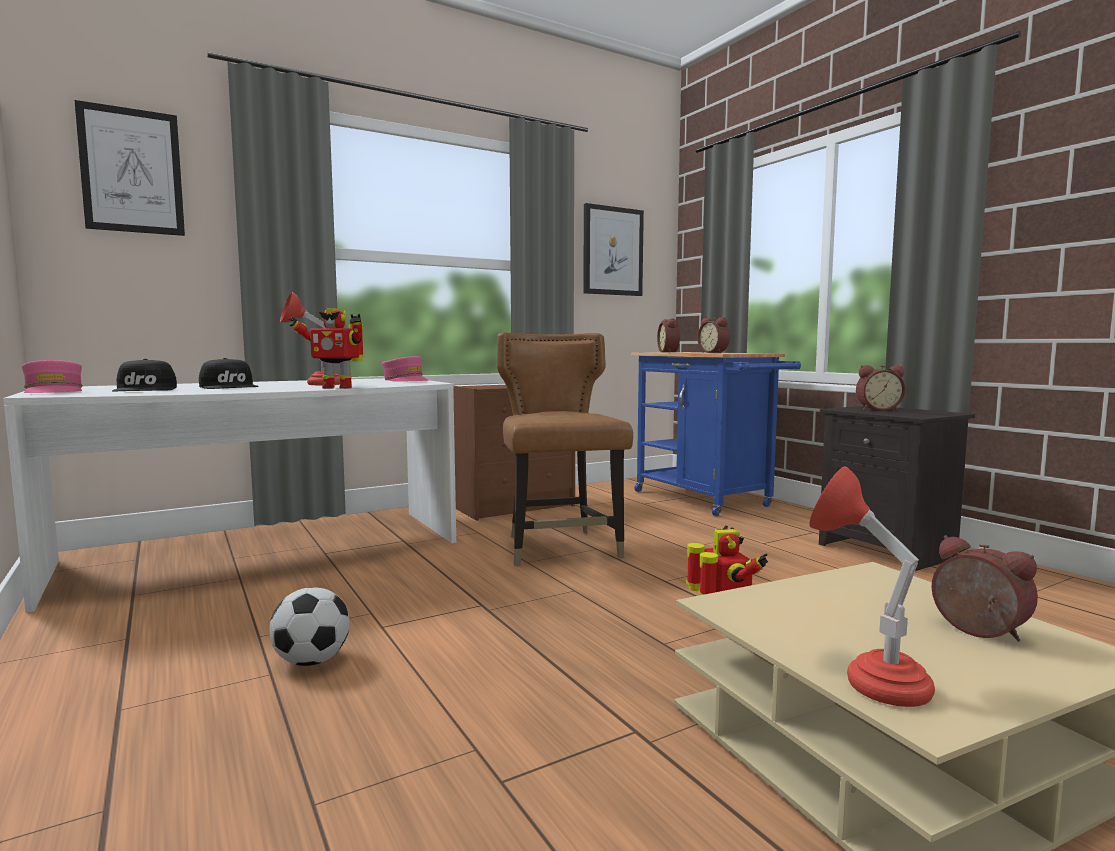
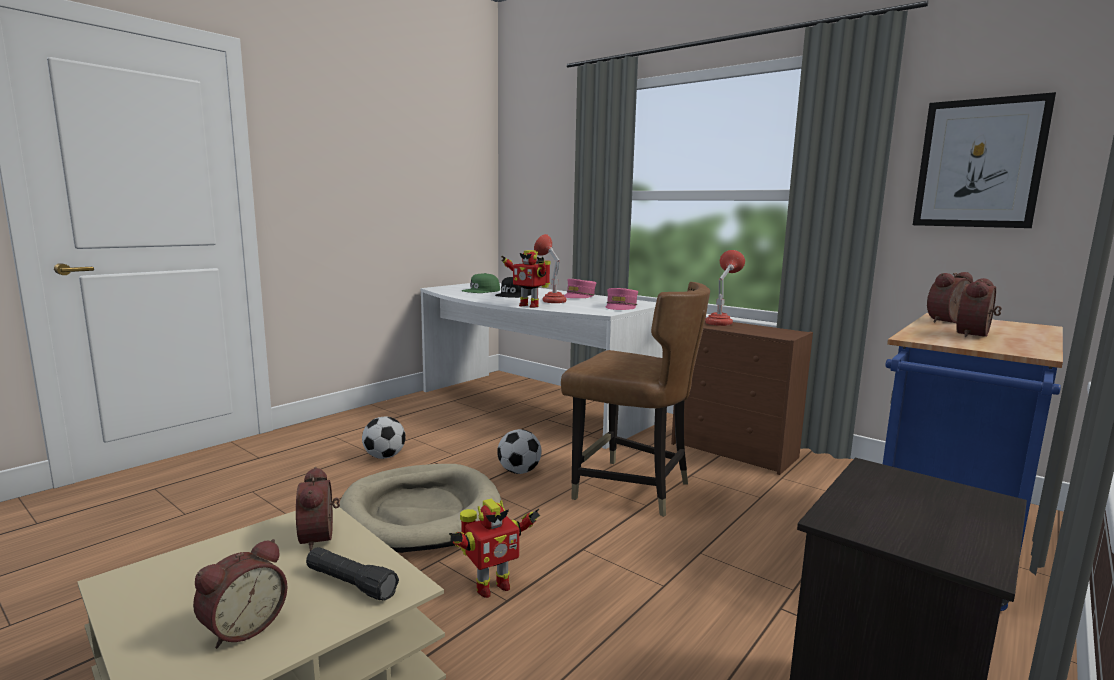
camera: 70 degrees right, 5 degrees up
pink cap [22,360,83,393] -> pink cap moved to [564,279,596,298]
picture [75,100,185,236] -> none
black cap [112,359,177,392] -> green cap [462,273,500,293]
toy robot [289,308,364,389] -> toy robot turned 45 degrees counterclockwise [501,250,550,308]
brown chair [497,332,633,566] -> brown chair turned 60 degrees clockwise [561,282,710,517]
red table lamp [809,466,935,707] -> red table lamp moved to [705,250,745,326]
alarm clock [856,365,905,411] -> alarm clock moved to [296,467,340,551]
none -> black flashlight [306,547,399,600]
none -> beige dog bed [340,464,501,553]
none -> football [497,429,541,474]

